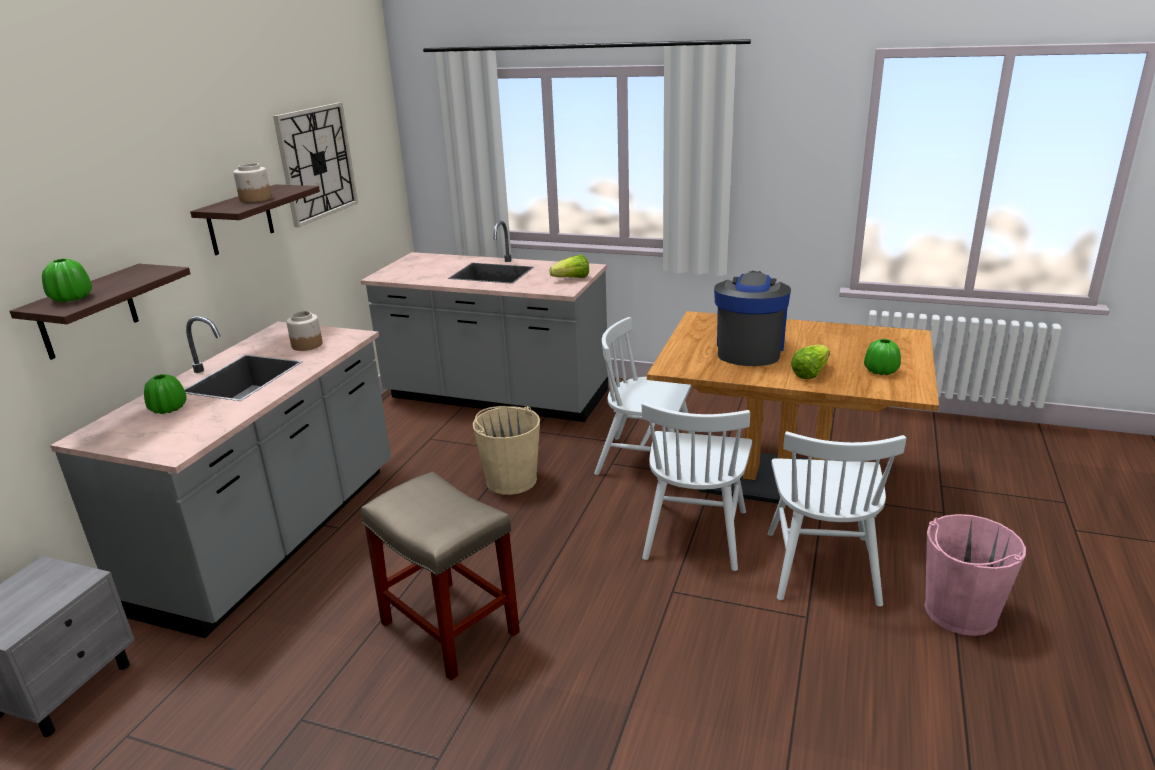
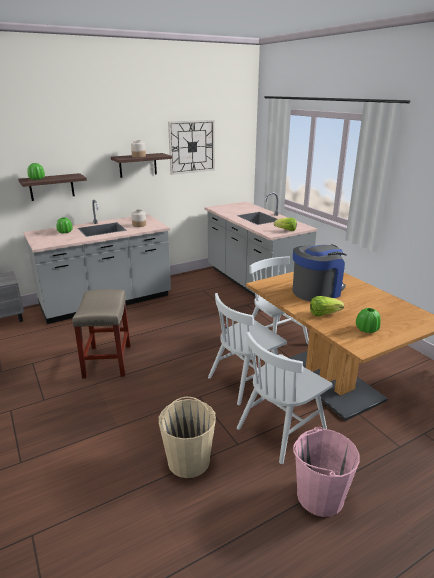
camera: 40 degrees right, 0 degrees up
beige bucket [473,406,540,495] -> beige bucket moved to [158,397,216,478]

